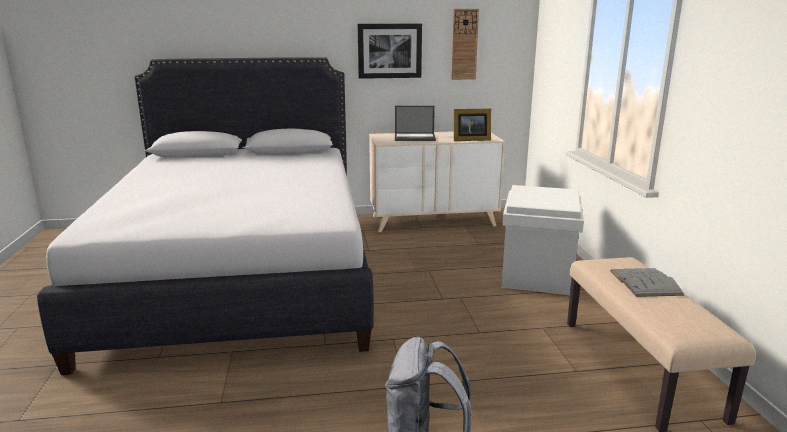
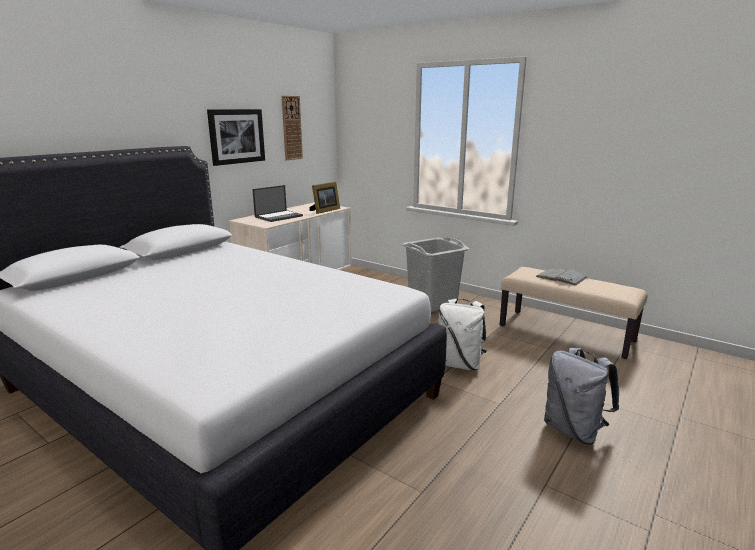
camera: 45 degrees left, 0 degrees up
white storage box [502,185,584,295] -> grey laundry basket [402,237,469,312]
none -> white backpack [439,299,487,371]

